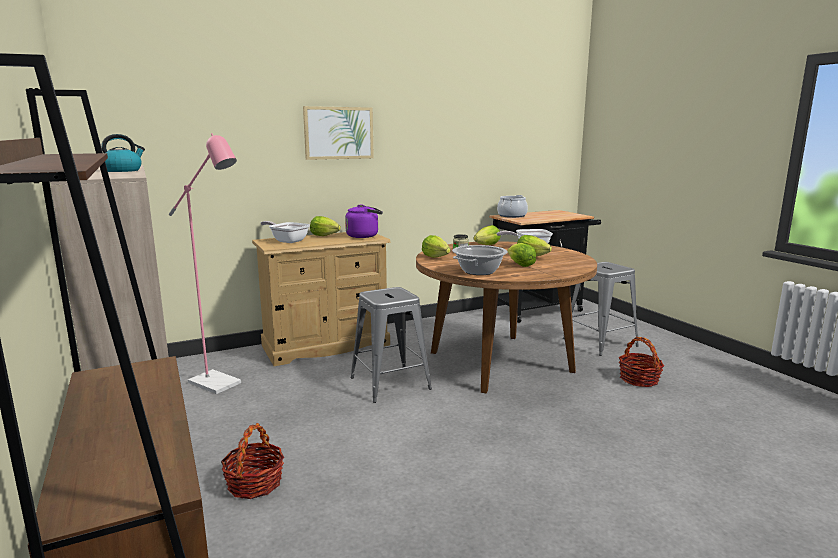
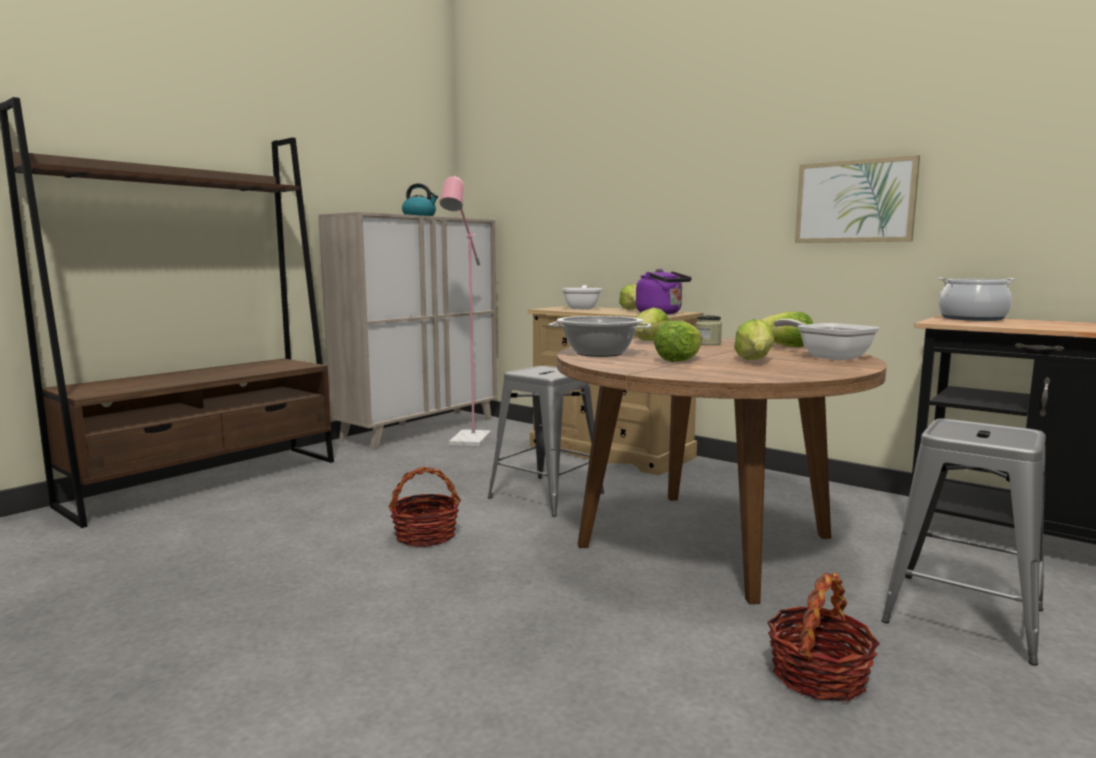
camera: 65 degrees right, 5 degrees down
basket [221,423,284,499] -> basket moved to [389,467,461,547]
picture [303,106,374,160] -> picture moved to [795,155,920,243]

